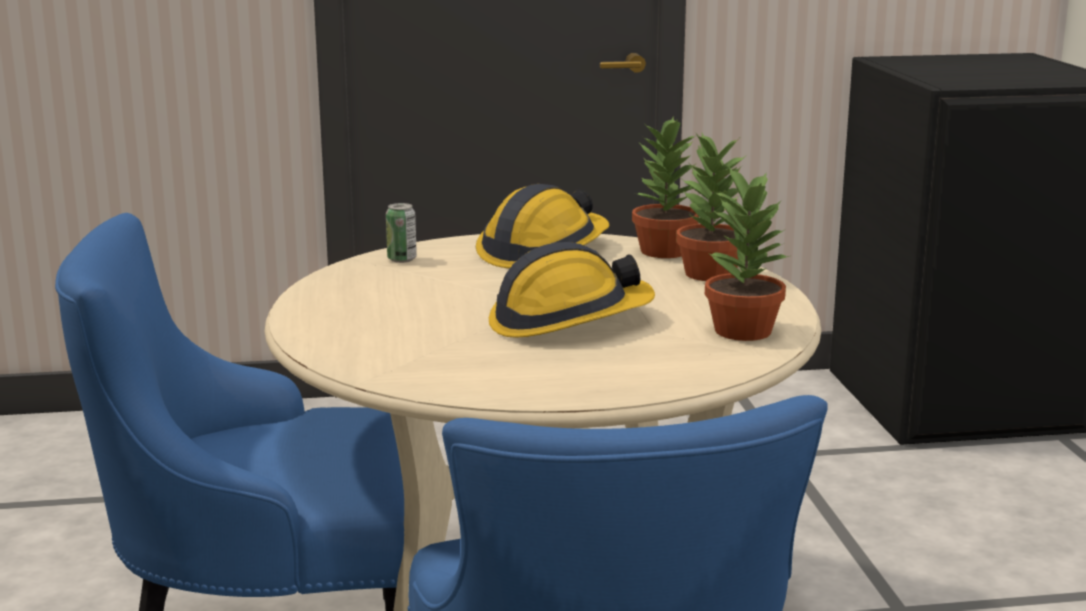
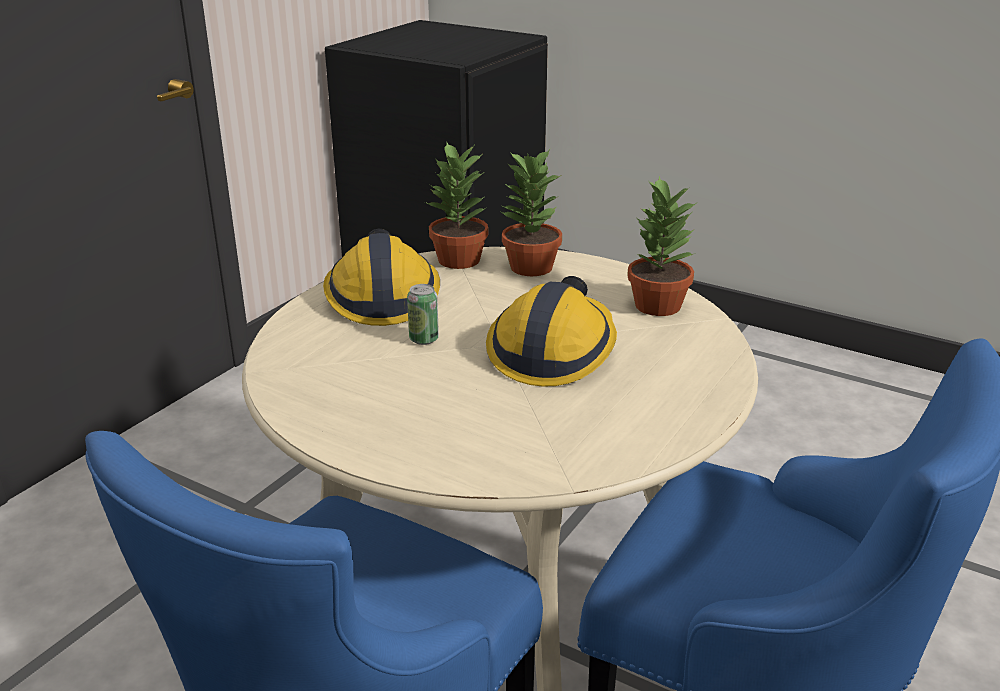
camera: 50 degrees left, 10 degrees up
can [386,203,417,263] -> can moved to [407,284,439,345]

